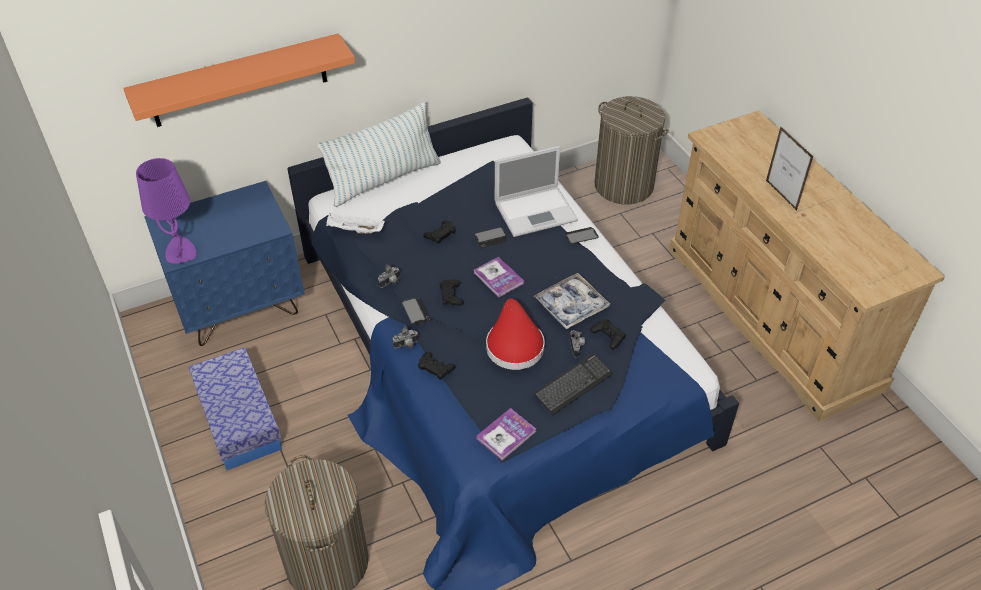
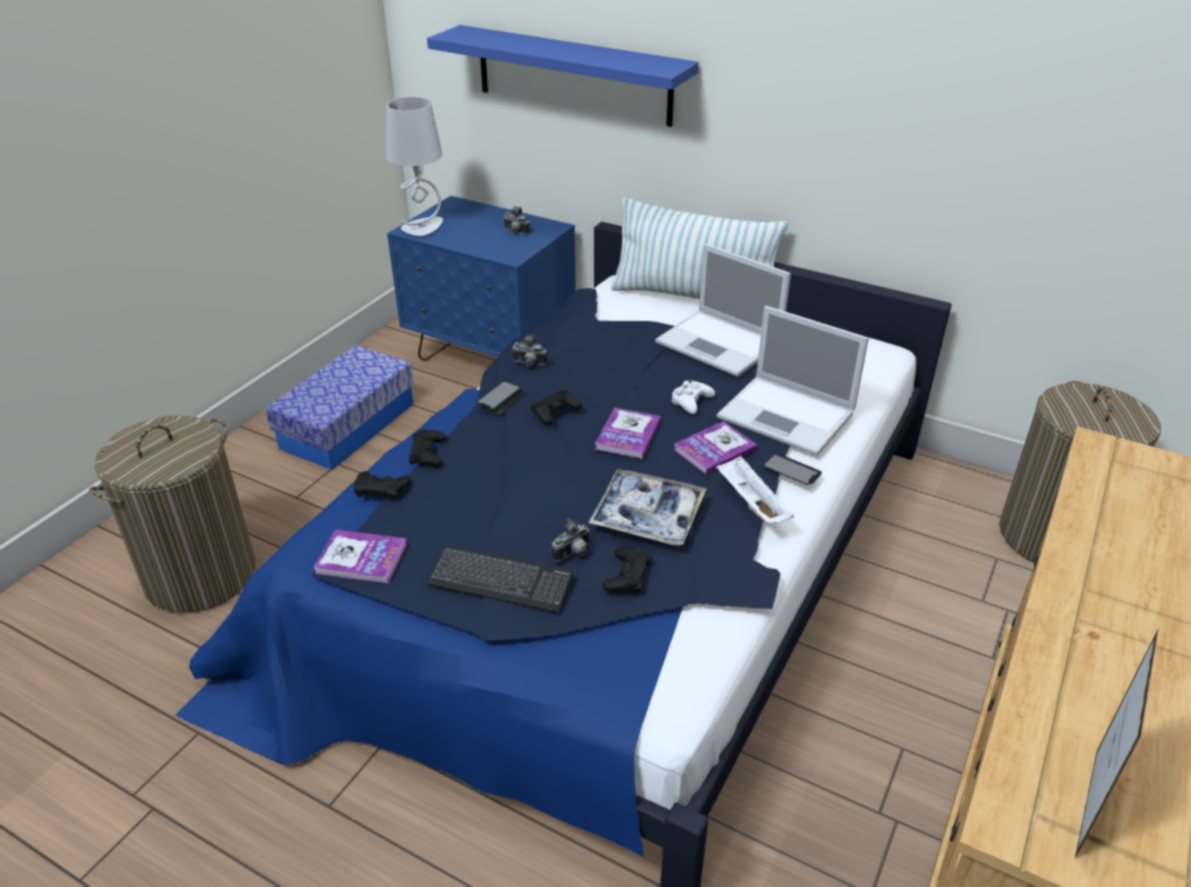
camera: 55 degrees right, 10 degrees down
orange shelf [123,33,355,127] -> blue shelf [427,25,699,127]
purple table lamp [136,158,196,263] -> grey table lamp [386,96,443,236]
white tray [326,213,385,234] -> white tray moved to [716,456,794,523]
camera [392,326,419,348] -> camera moved to [503,207,530,235]
black game controller [423,220,456,244] -> black game controller moved to [354,471,411,501]
phone [474,227,508,248] -> white game controller [671,380,715,414]
red hat [486,298,545,370] -> none
picture frame [766,126,814,211] -> picture frame moved to [1075,627,1159,858]
none -> laptop [655,244,791,377]
none -> book [673,421,757,475]

